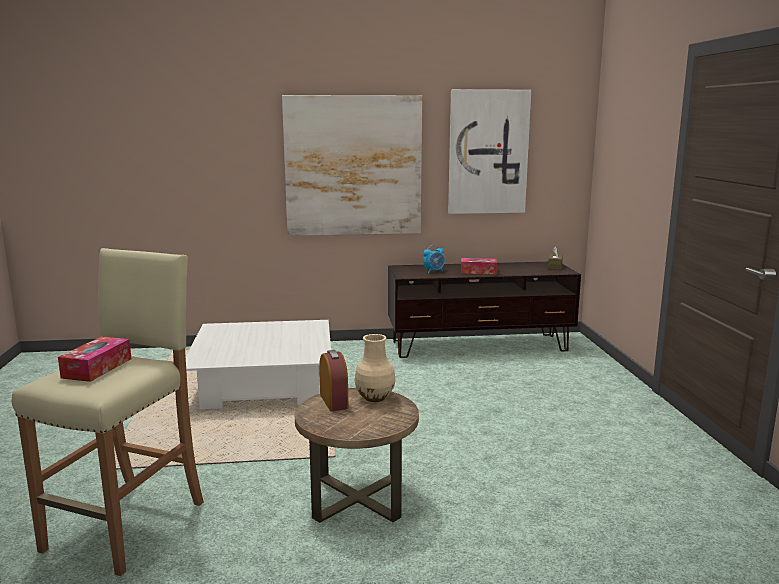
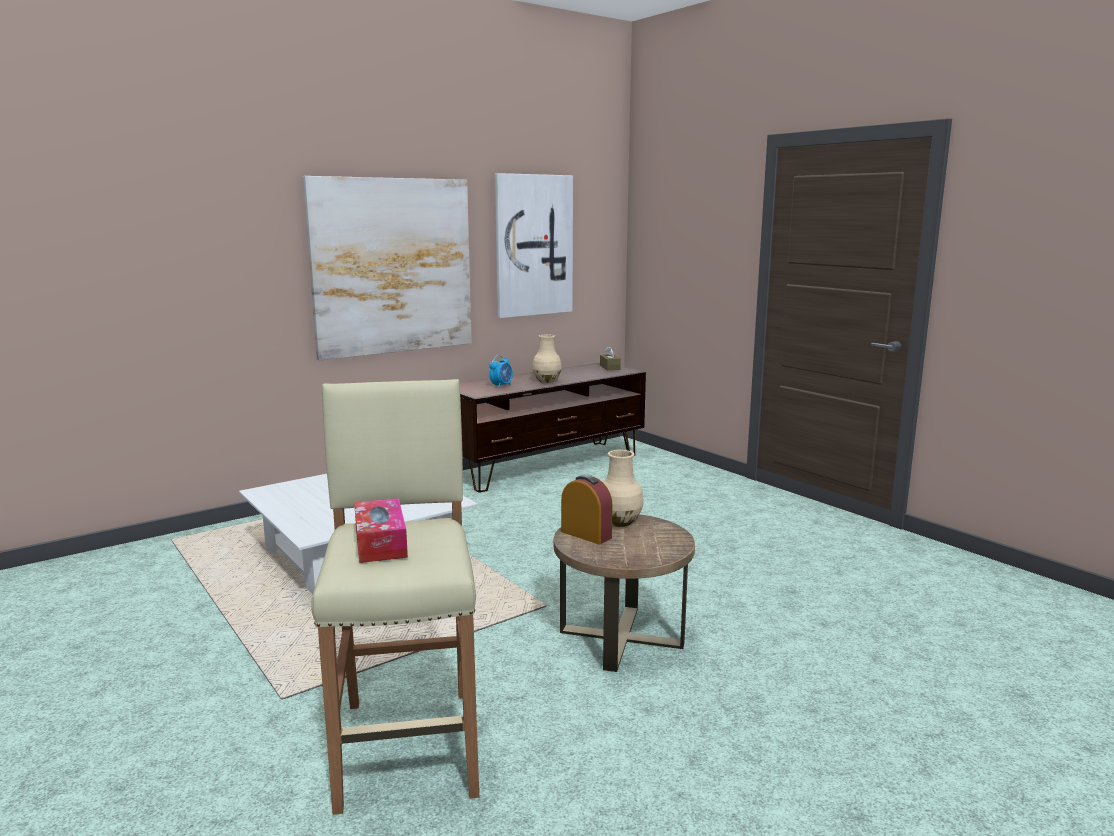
camera: 30 degrees left, 0 degrees up
tissue box [461,258,497,274] -> beige vase [532,335,562,383]

